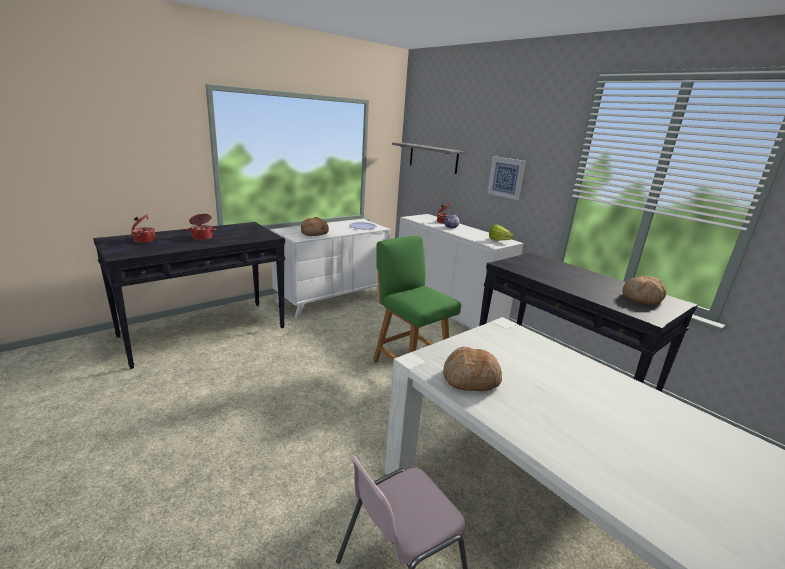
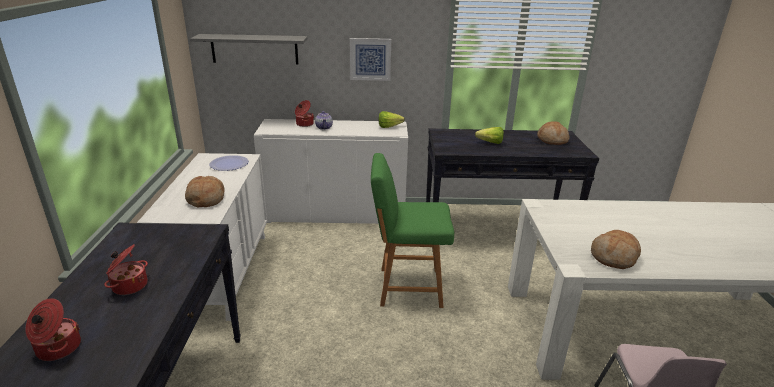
camera: 50 degrees left, 5 degrees up
none -> lettuce [475,127,504,144]

